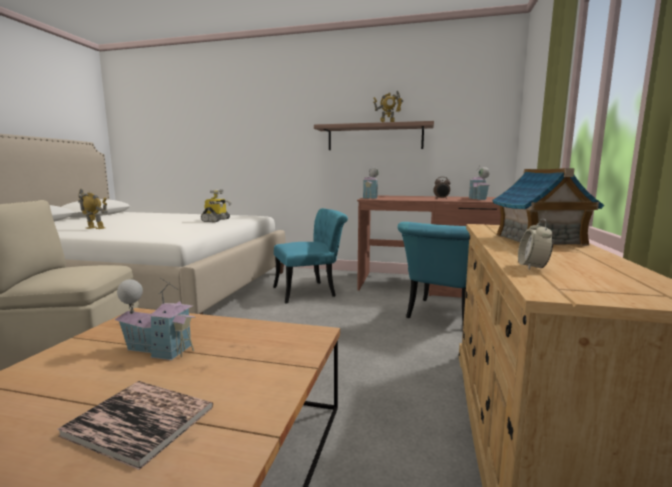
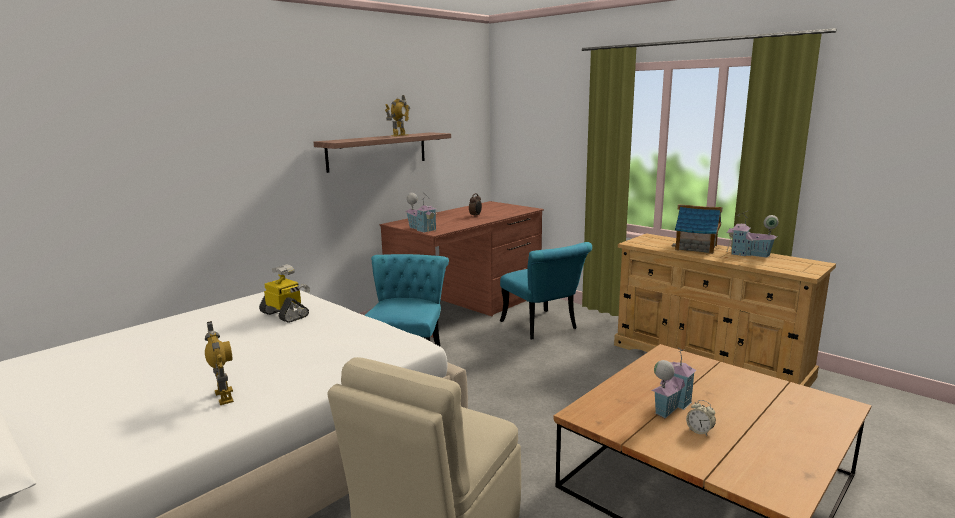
camera: 60 degrees left, 5 degrees up
book [57,381,213,470] -> none
toy robot [78,189,108,229] -> toy robot turned 105 degrees clockwise [205,321,234,405]
toy house [469,167,490,200] -> toy house moved to [727,210,779,258]
alarm clock [518,219,553,270] -> alarm clock moved to [686,400,716,436]

